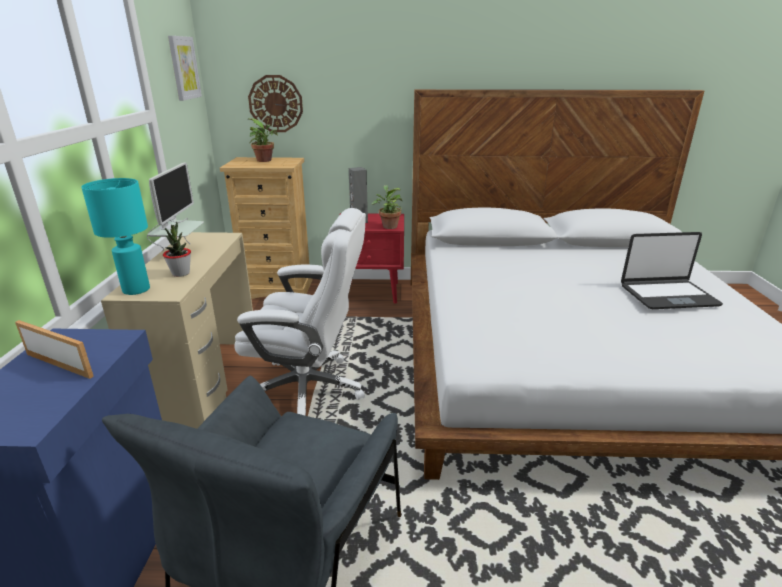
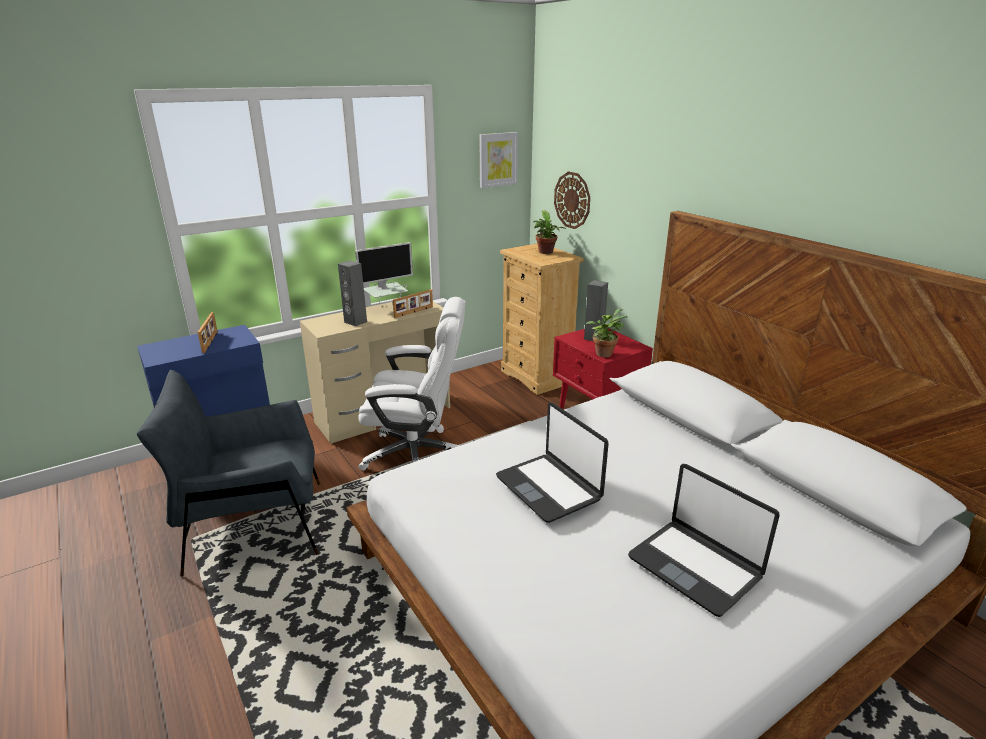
camera: 55 degrees right, 0 degrees up
turquoise table lamp [81,178,150,295] -> none
potted plant [163,222,191,277] -> grey speaker [338,260,367,326]
white office chair [234,208,366,416] -> white office chair turned 60 degrees counterclockwise [358,297,466,471]
none -> picture frame [393,289,433,318]
none -> laptop [496,402,609,523]

